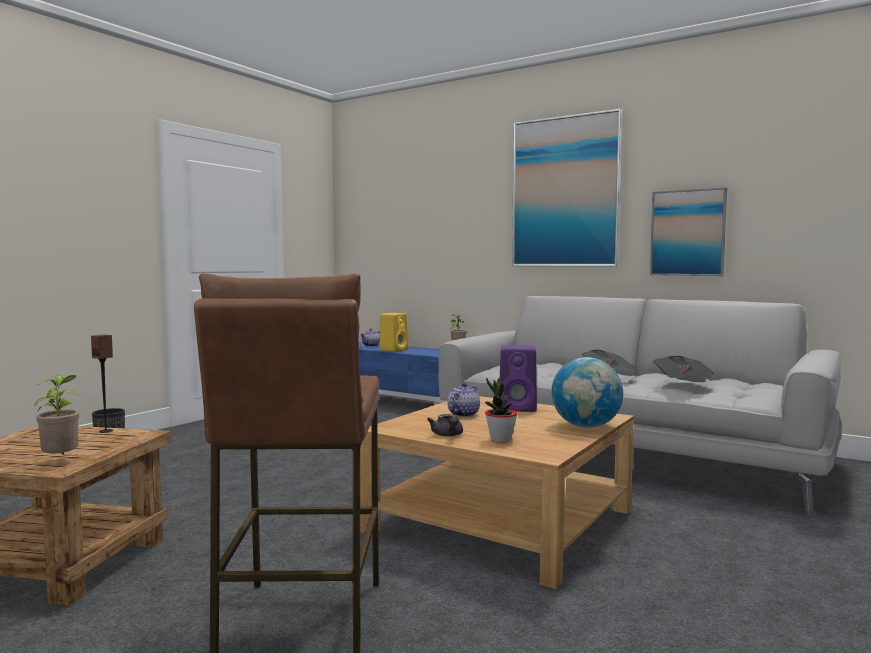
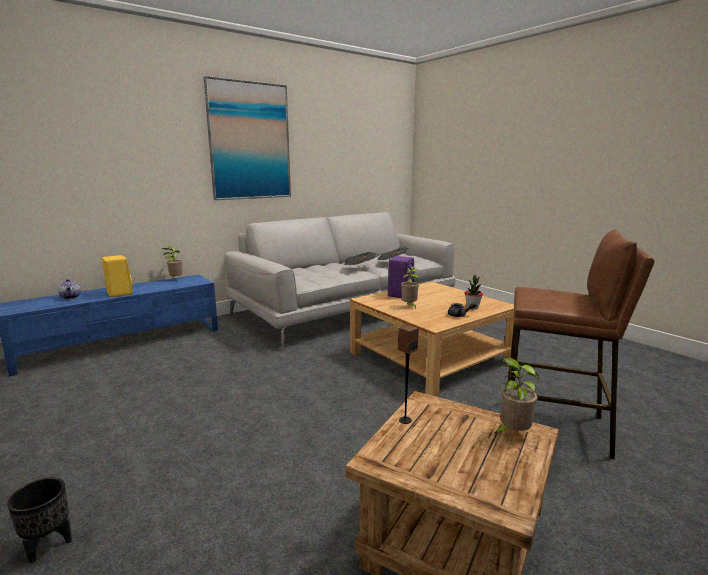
camera: 70 degrees left, 10 degrees up
teapot [448,383,480,417] -> potted plant [401,266,419,309]
globe [551,357,623,428] -> none
picture [650,187,727,276] -> none

